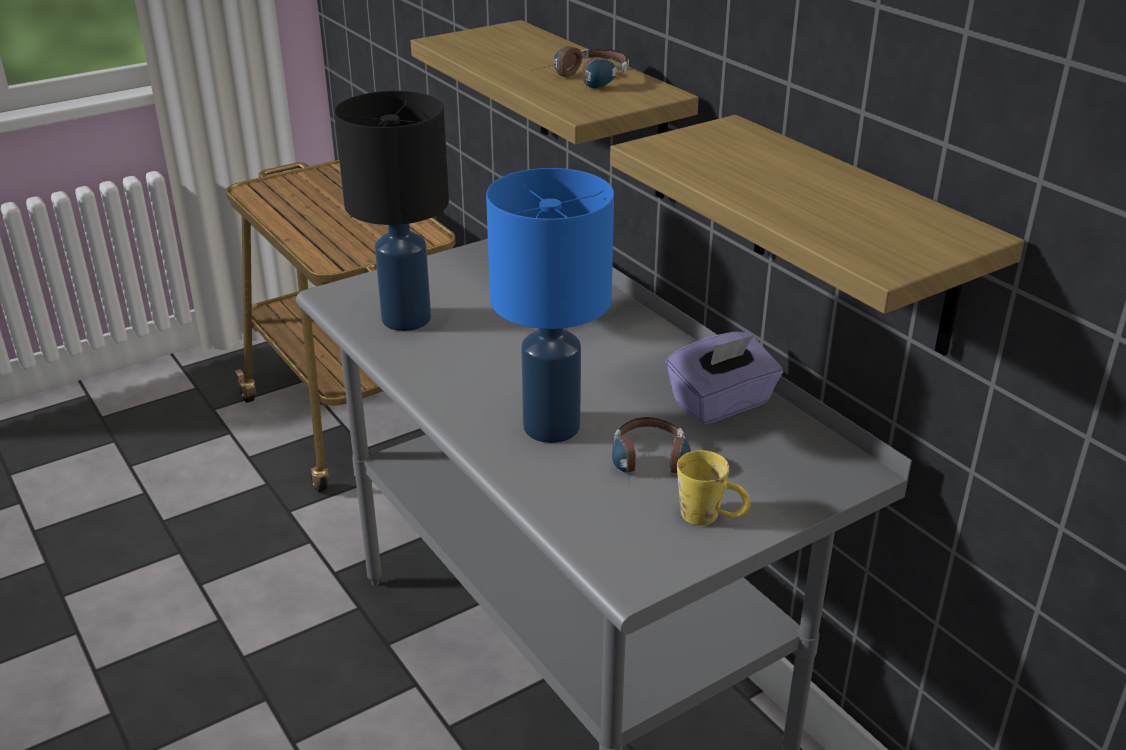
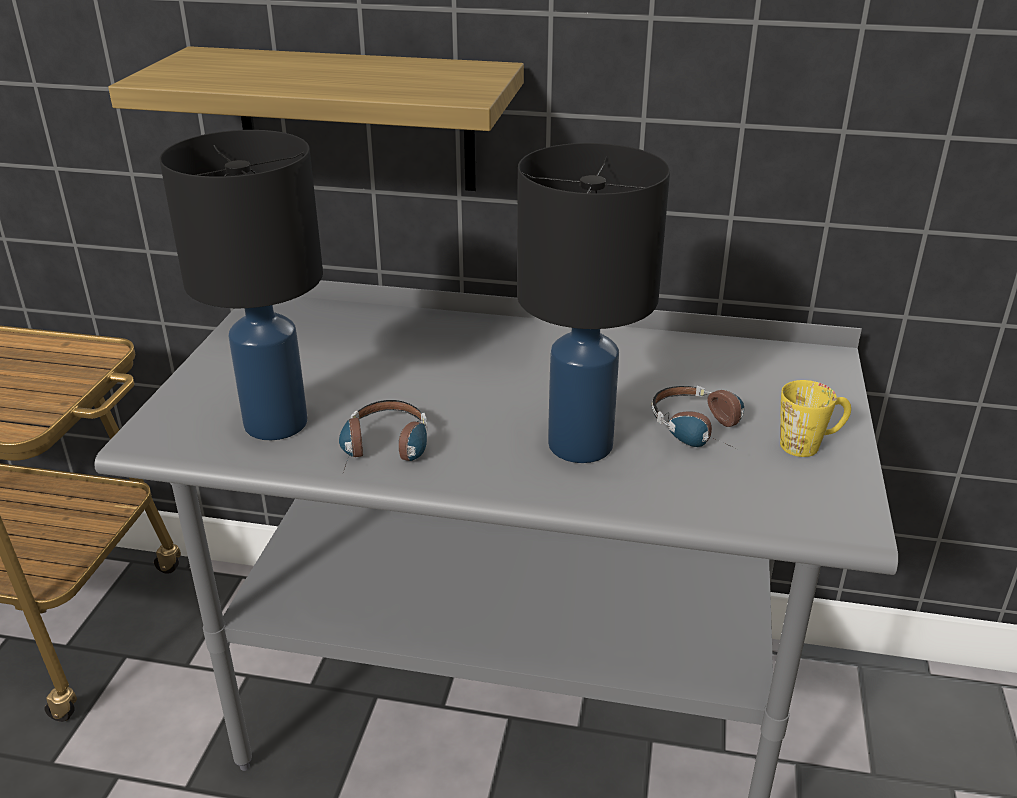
camera: 45 degrees left, 0 degrees up
blue table lamp [486,168,614,443] -> black table lamp [517,143,670,463]
headphones [532,46,629,88] -> headphones moved to [339,400,427,472]
shelf [610,115,1024,356] -> none
purple tissue box [666,332,783,424] -> none

